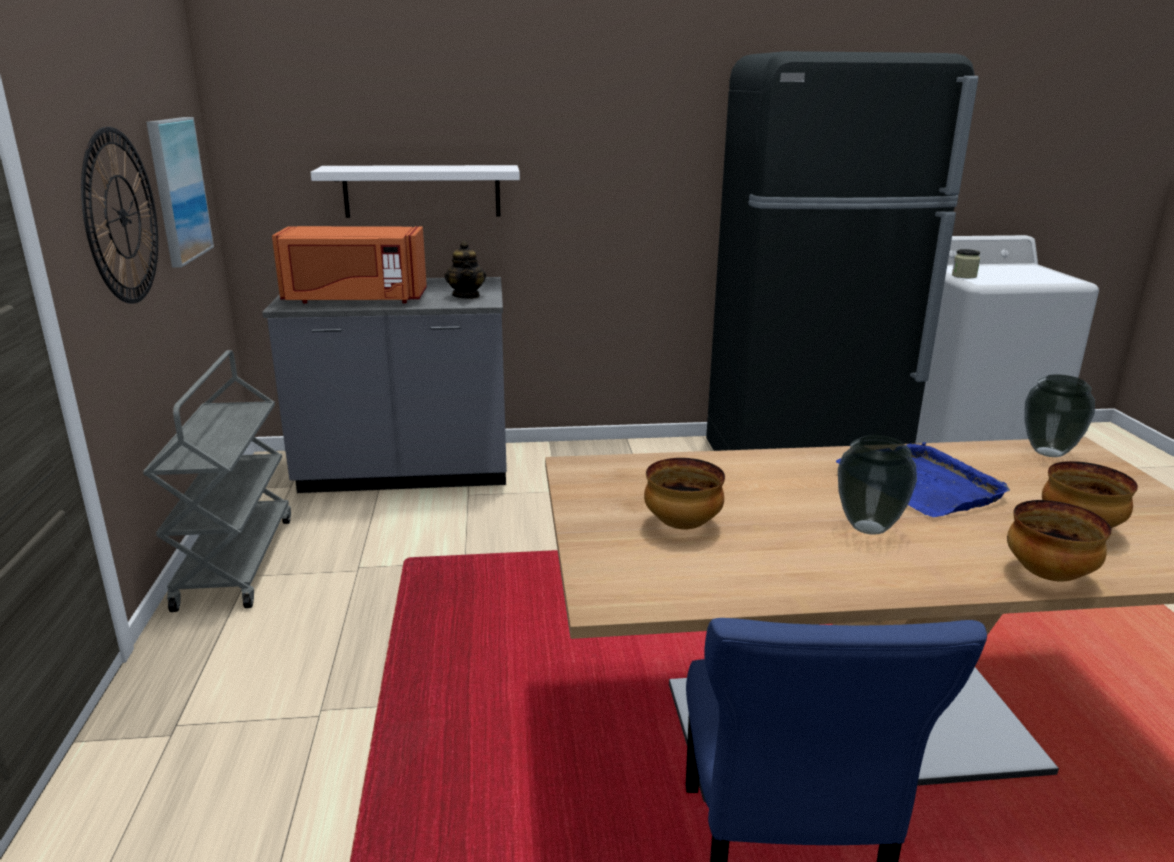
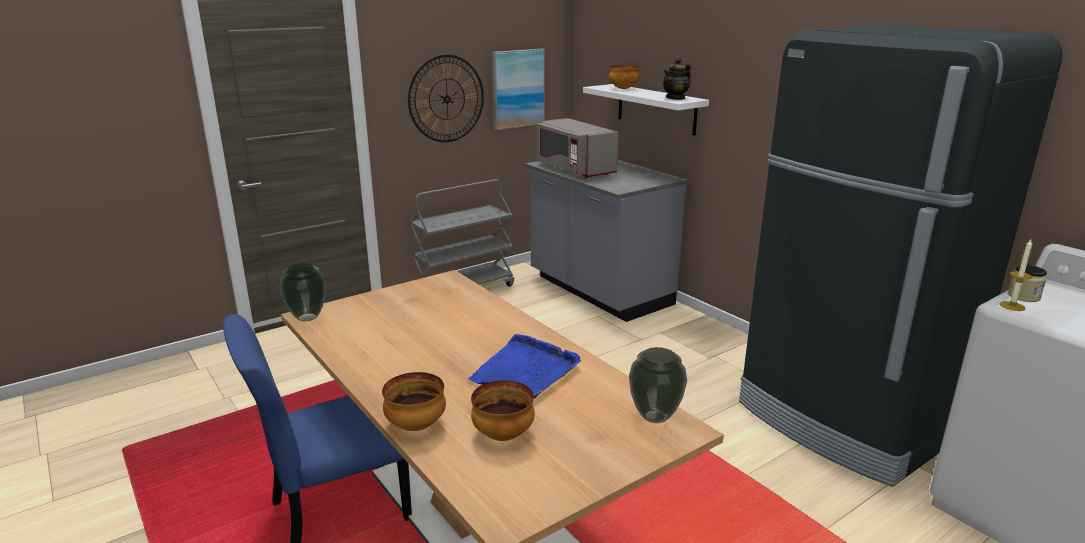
camera: 60 degrees right, 0 degrees up
orange microwave [272,226,427,304] -> grey microwave [537,118,618,178]
teapot [444,241,486,299] -> teapot moved to [663,58,691,100]
bowl [644,458,725,529] -> bowl moved to [609,65,639,89]
vase [838,435,917,535] -> vase moved to [280,263,326,321]
none -> candle [999,239,1033,311]

